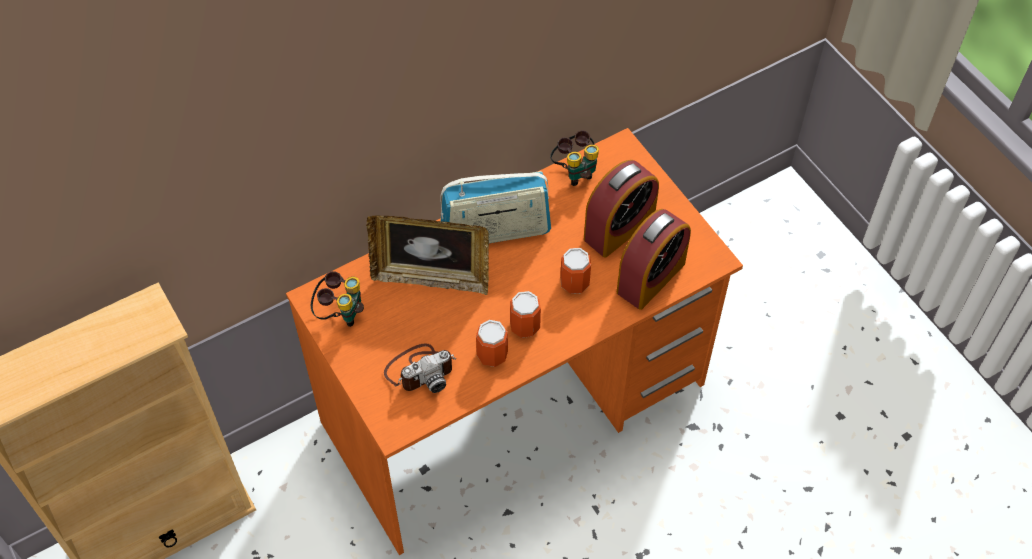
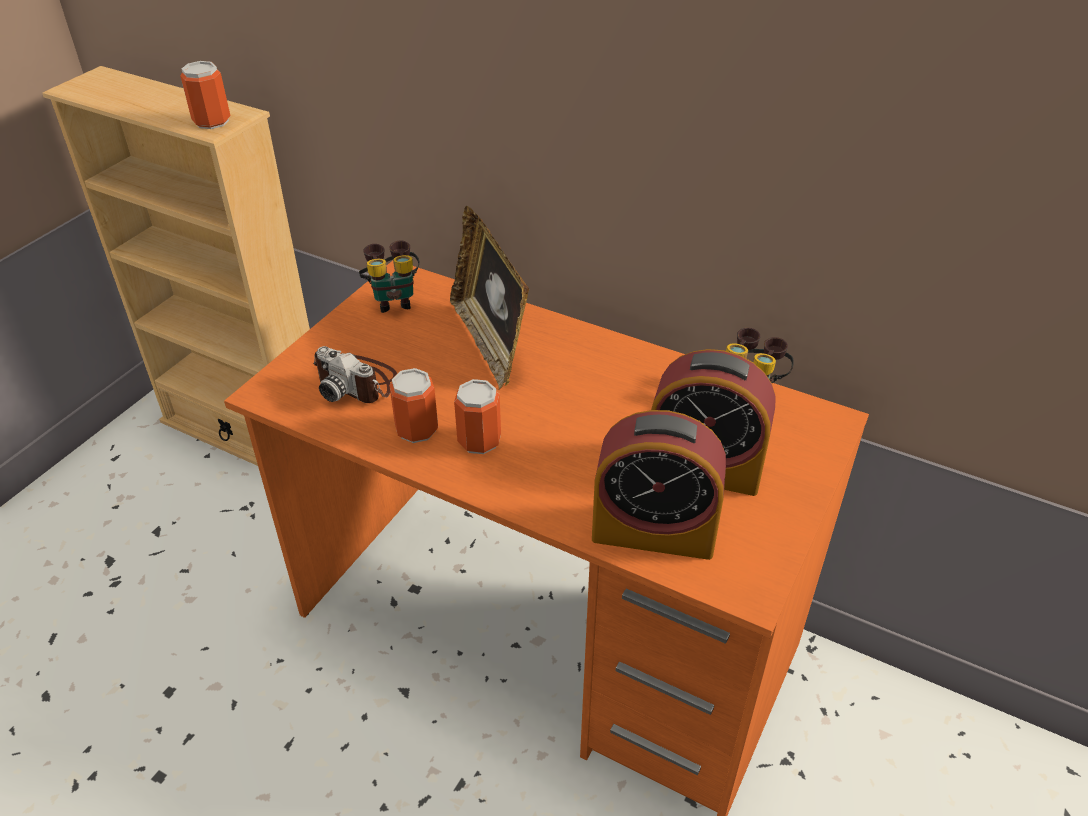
camera: 60 degrees right, 15 degrees down
radio [440,171,551,243] -> none
can [560,248,591,294] -> can moved to [180,61,230,129]

